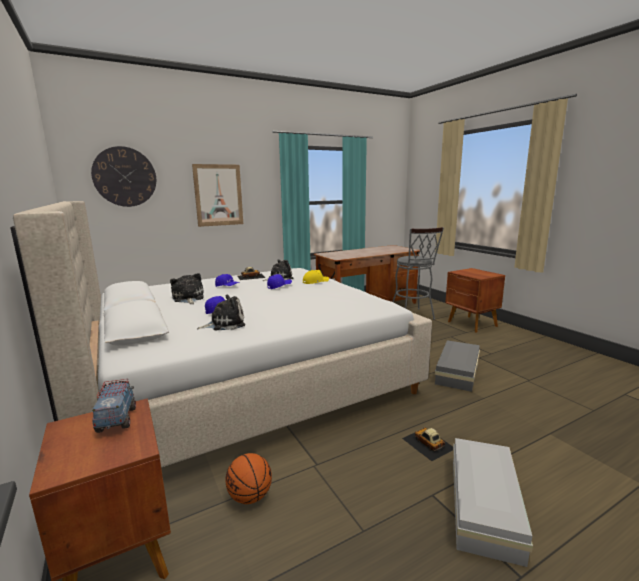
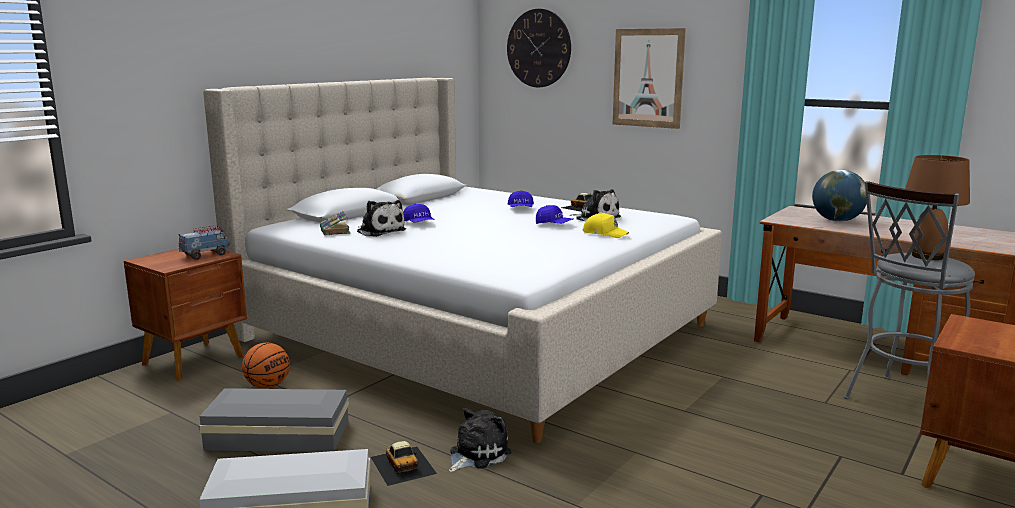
camera: 65 degrees right, 0 degrees up
plush toy [170,273,204,304] -> plush toy moved to [449,408,512,472]
toy car [402,427,453,462] -> toy car turned 120 degrees clockwise [371,441,437,486]
grey storage box [435,340,480,392] -> grey storage box moved to [199,388,349,452]
none -> book [320,211,350,235]
none -> globe [812,170,867,222]
none -> brown table lamp [905,155,970,260]

